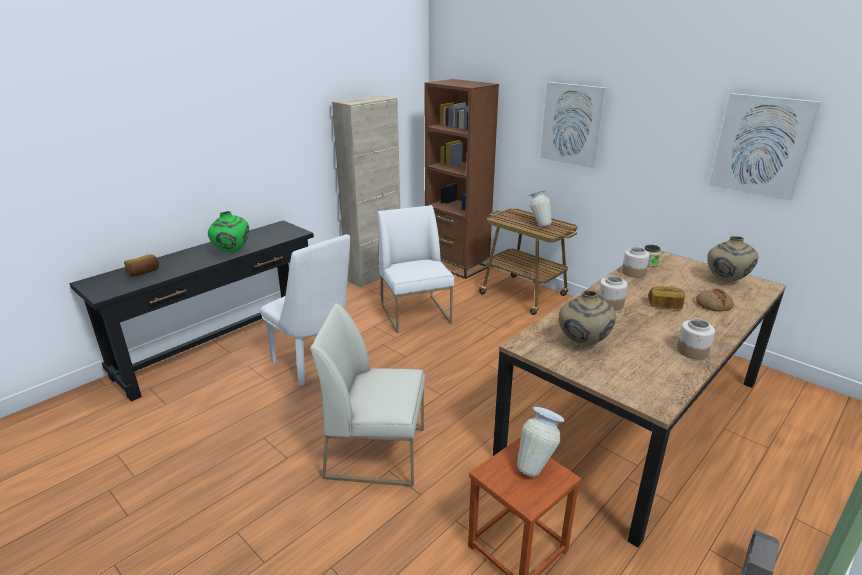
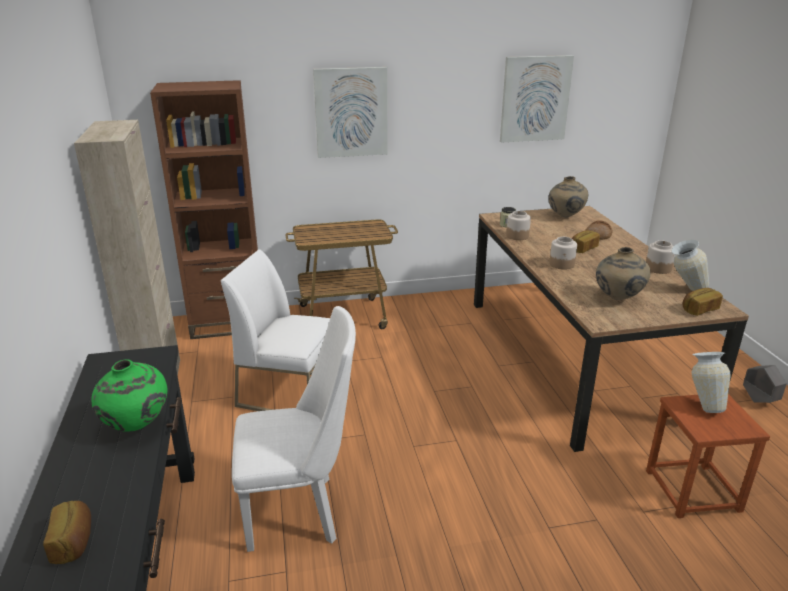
camera: 55 degrees left, 0 degrees up
white chair [310,303,425,487] -> none
vase [529,190,552,227] -> vase moved to [671,240,709,291]
none -> bread [683,288,723,316]

